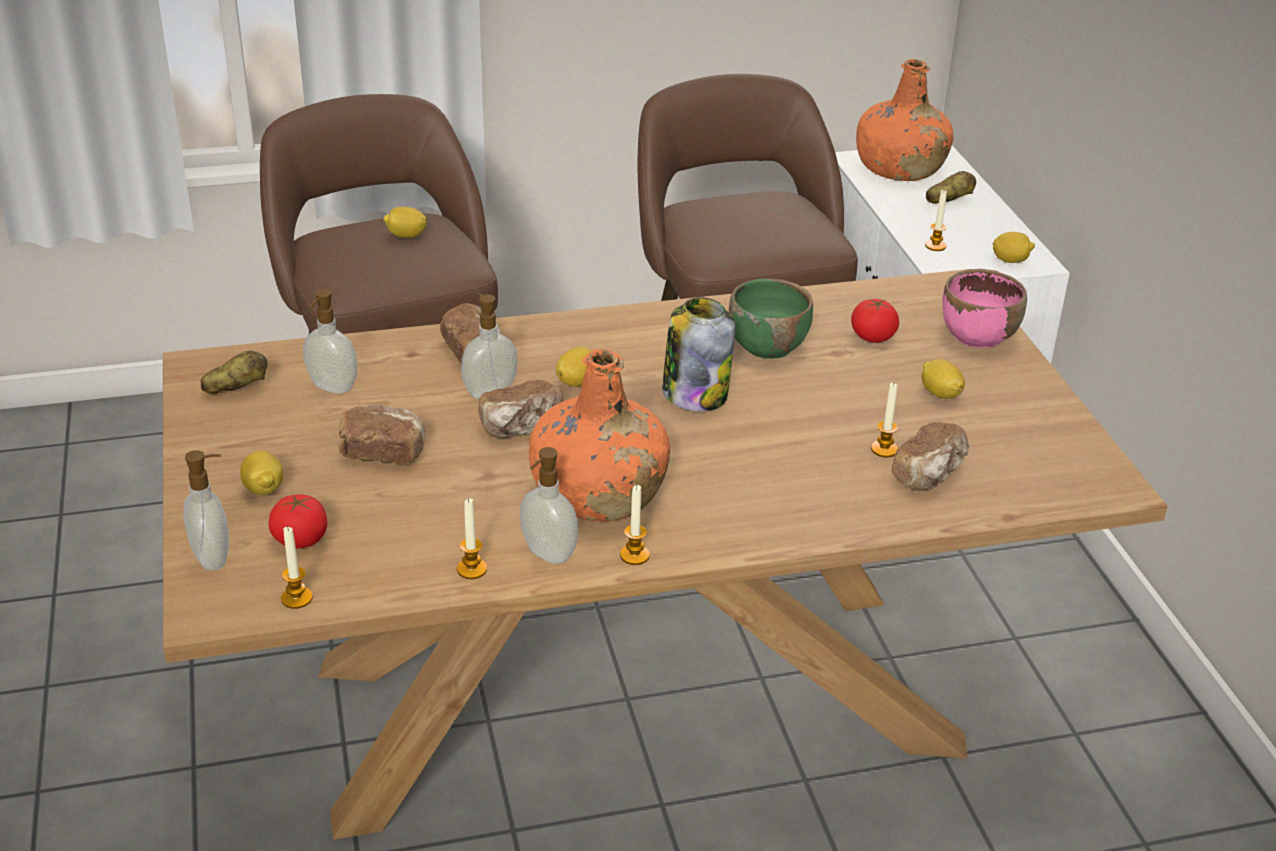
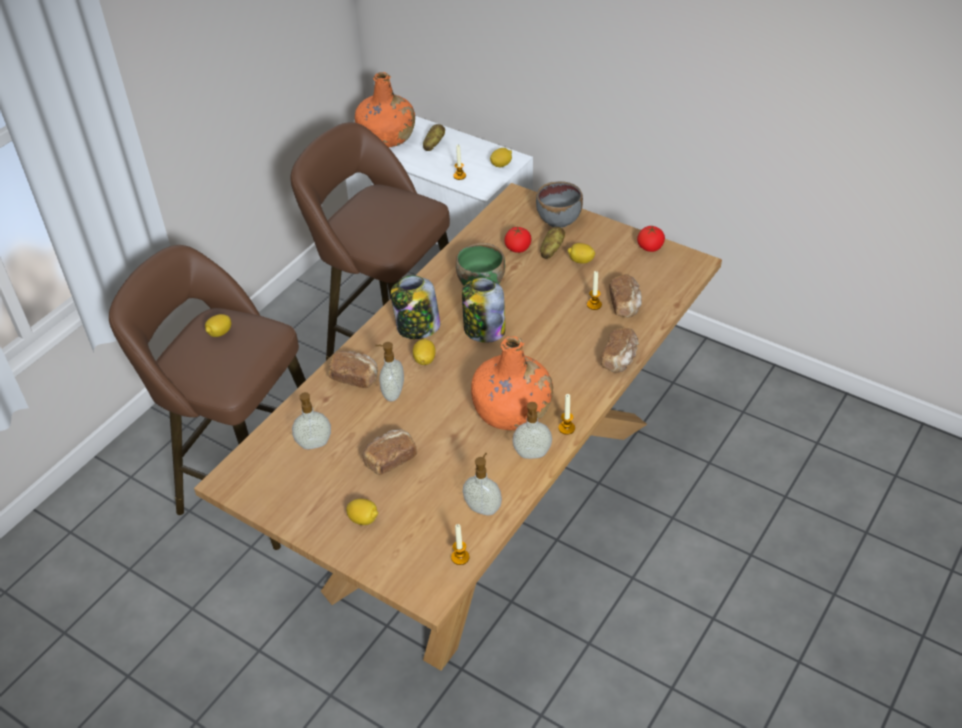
camera: 40 degrees left, 10 degrees up
soap dispenser [183,450,229,570] -> soap dispenser moved to [463,453,502,515]
potato [201,351,268,394] -> potato moved to [540,227,565,259]
tomato [268,494,328,549] -> tomato moved to [637,226,665,252]
candle [457,498,487,579] -> none
bread [478,379,564,438] -> bread moved to [601,328,639,373]
pink bowl [943,269,1027,348] -> grey bowl [536,181,583,228]
none -> jar [391,275,440,339]

